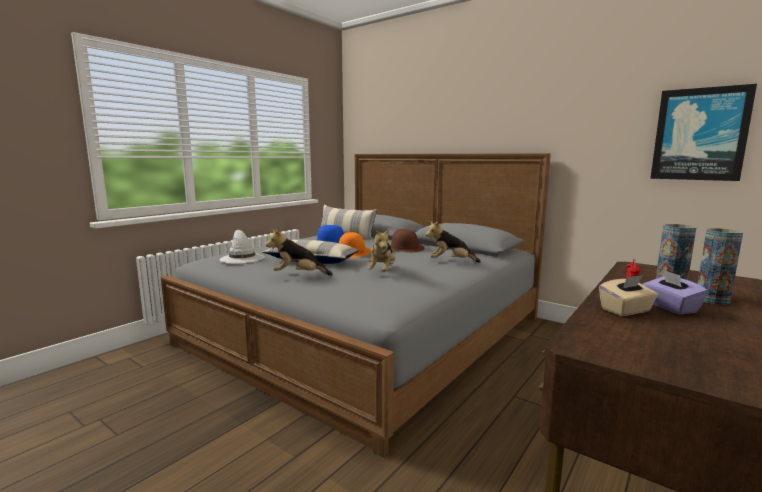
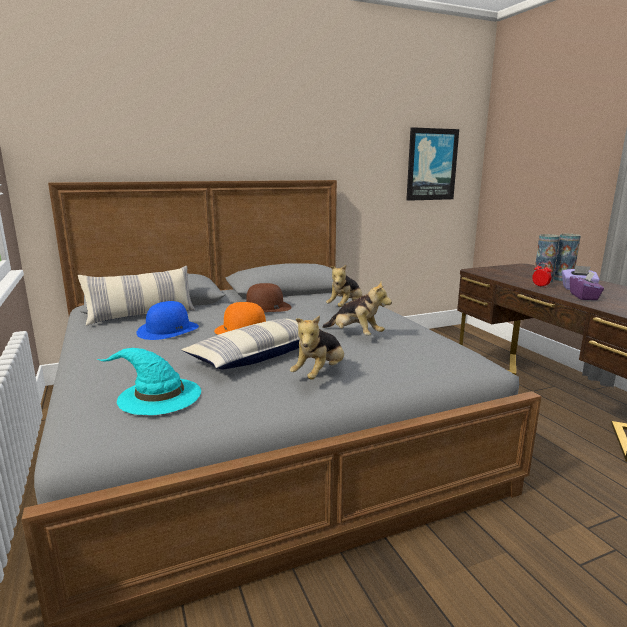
camera: 60 degrees left, 5 degrees up
white hat [220,230,265,264] -> turquoise hat [98,348,201,415]
beige tissue box [599,275,658,316] -> purple tissue box [570,271,604,300]

